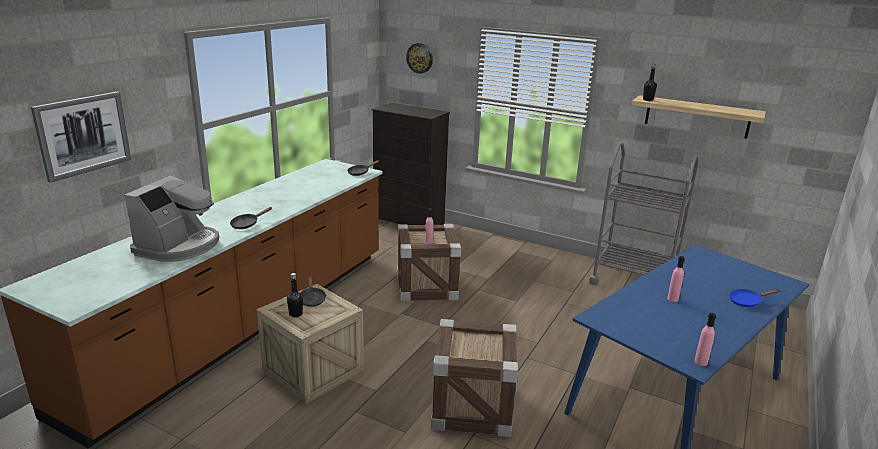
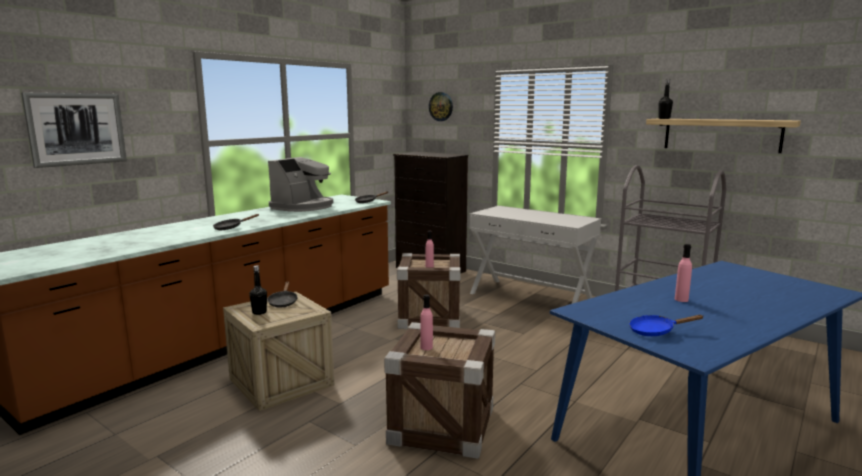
camera: 10 degrees right, 10 degrees down
coffee machine [124,175,219,262] -> coffee machine moved to [268,157,333,212]
pink bottle [694,313,716,366] -> pink bottle moved to [420,294,433,350]
blue frying pan [729,289,780,307] -> blue frying pan moved to [629,315,704,336]
none -> white console table [469,206,601,304]

